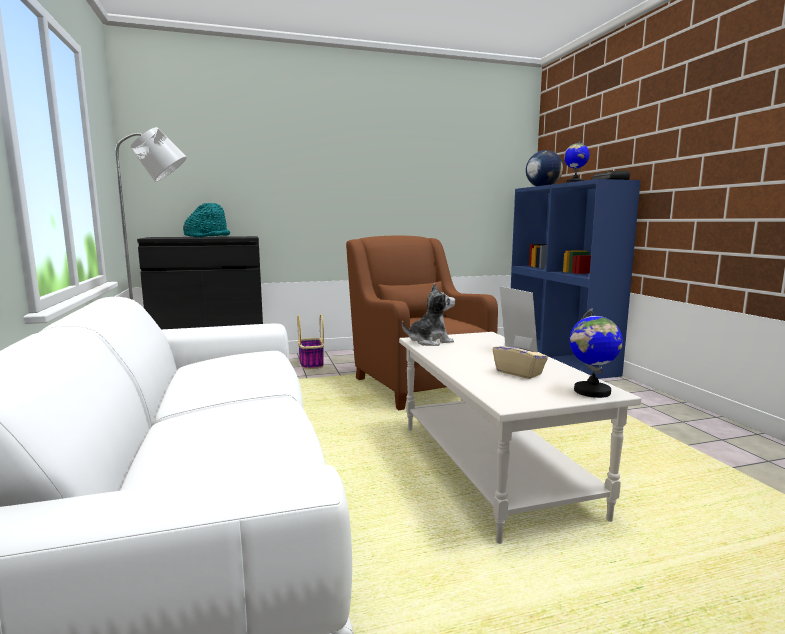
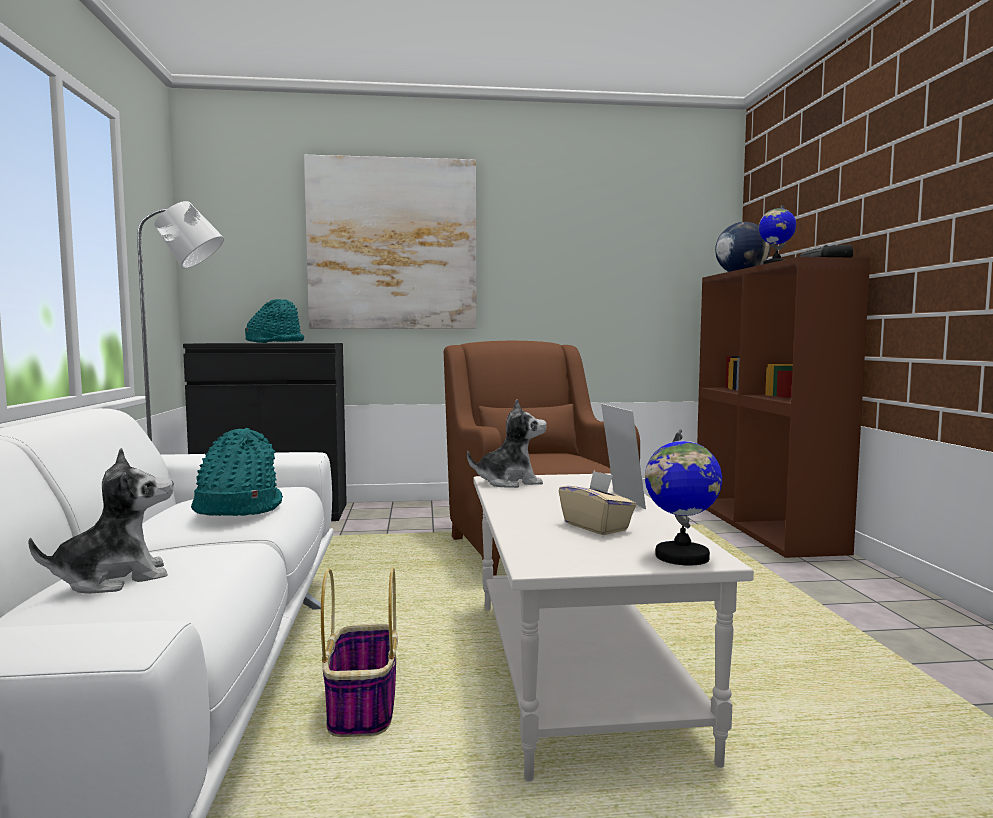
camera: 10 degrees right, 5 degrees down
basket [297,314,324,369] -> basket moved to [321,567,398,737]
blue bookcase [511,179,640,379] -> brown bookcase [697,257,870,558]
none -> plush toy [28,448,173,594]
none -> turquoise hat [191,428,283,516]
none -> picture [304,155,477,329]

